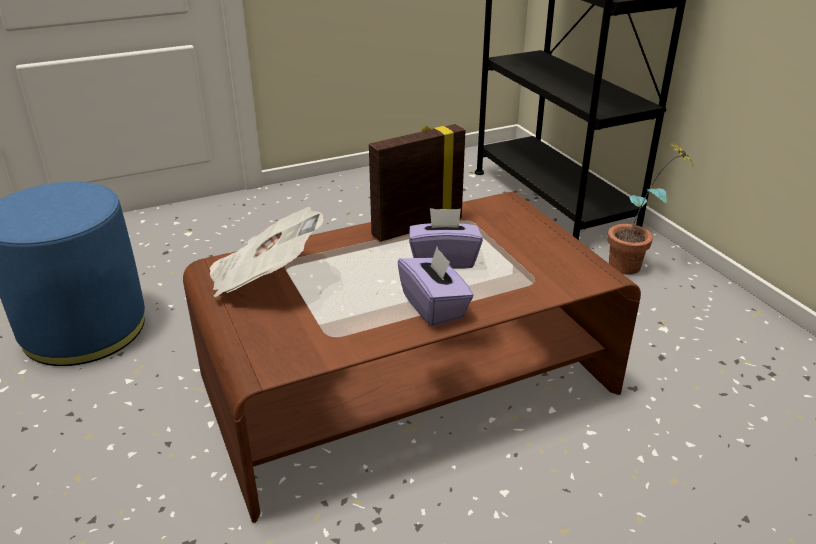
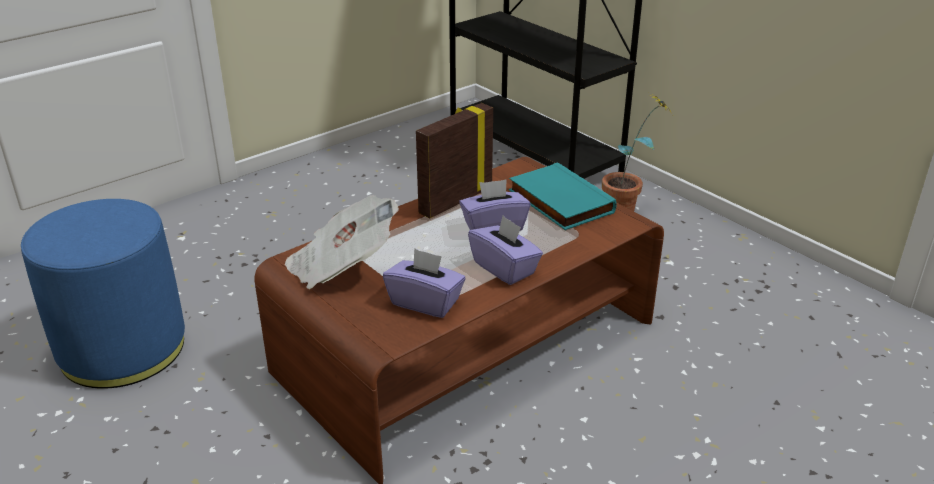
camera: 15 degrees left, 0 degrees up
none -> purple tissue box [383,248,466,318]
none -> turquoise book [509,162,617,230]

